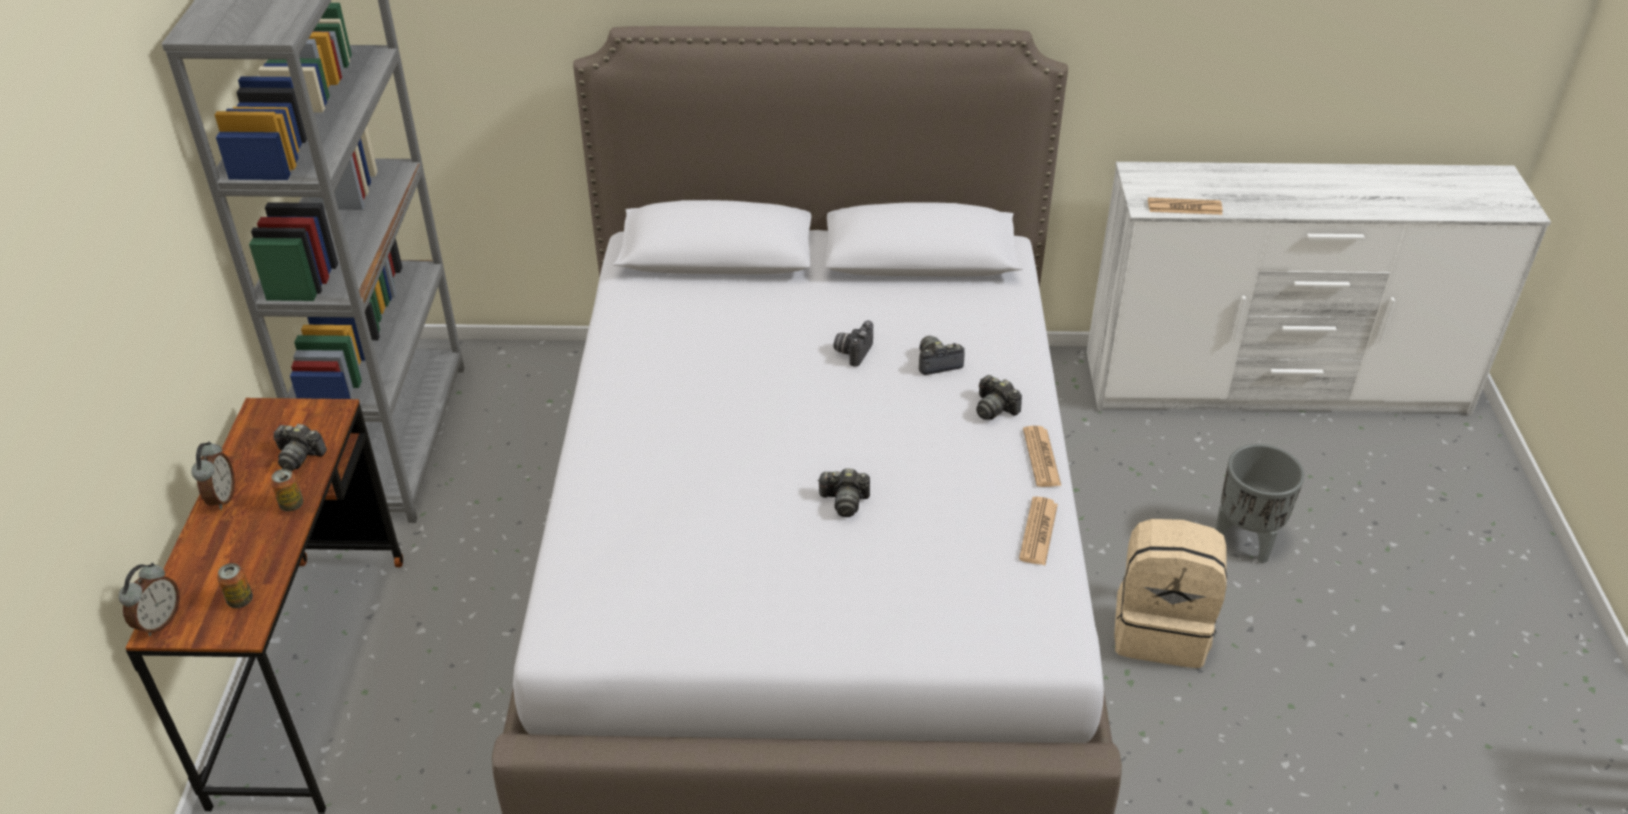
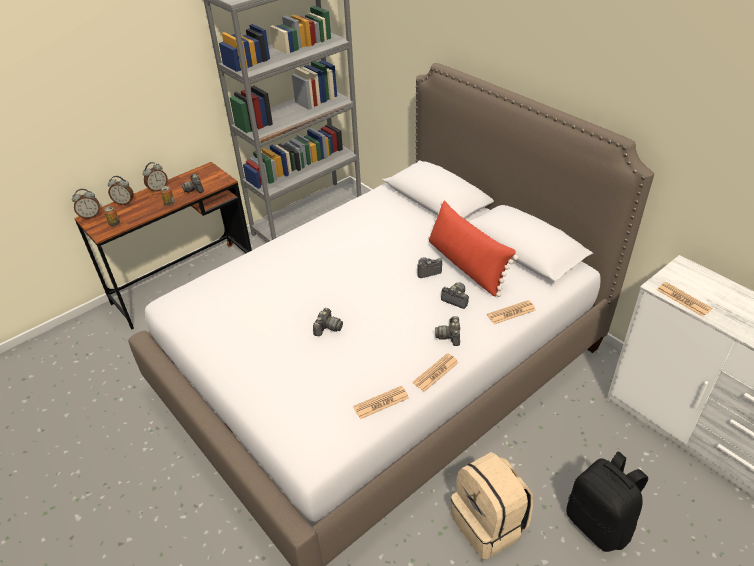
camera: 50 degrees right, 0 degrees up
camera [817,468,870,517] -> camera turned 120 degrees counterclockwise [313,308,343,336]
grey planter [1215,444,1305,564] -> black backpack [566,452,648,552]
none -> alarm clock [108,176,134,205]
none -> red pillow [428,200,518,297]
none -> newspaper [487,300,536,324]

